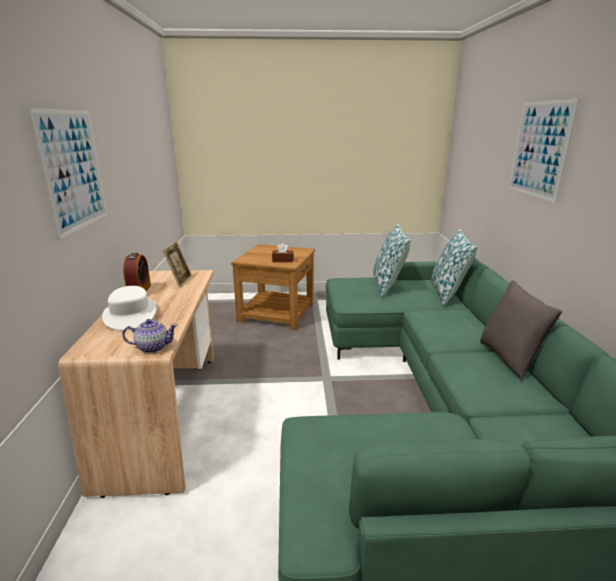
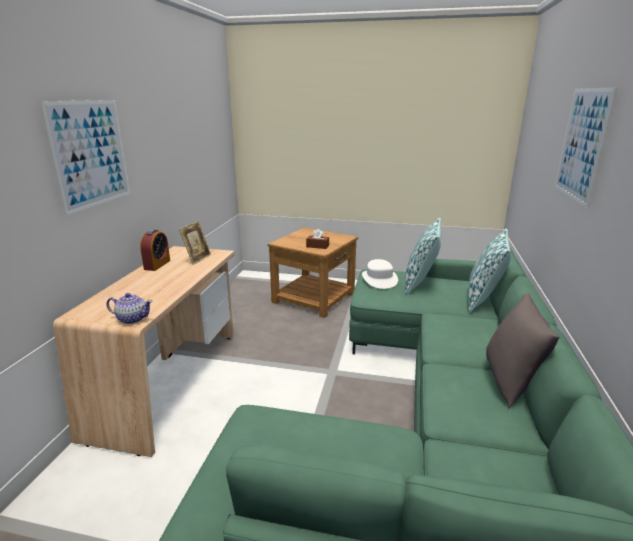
camera: 15 degrees right, 0 degrees up
white hat [102,286,156,331] -> white hat moved to [362,259,398,289]

